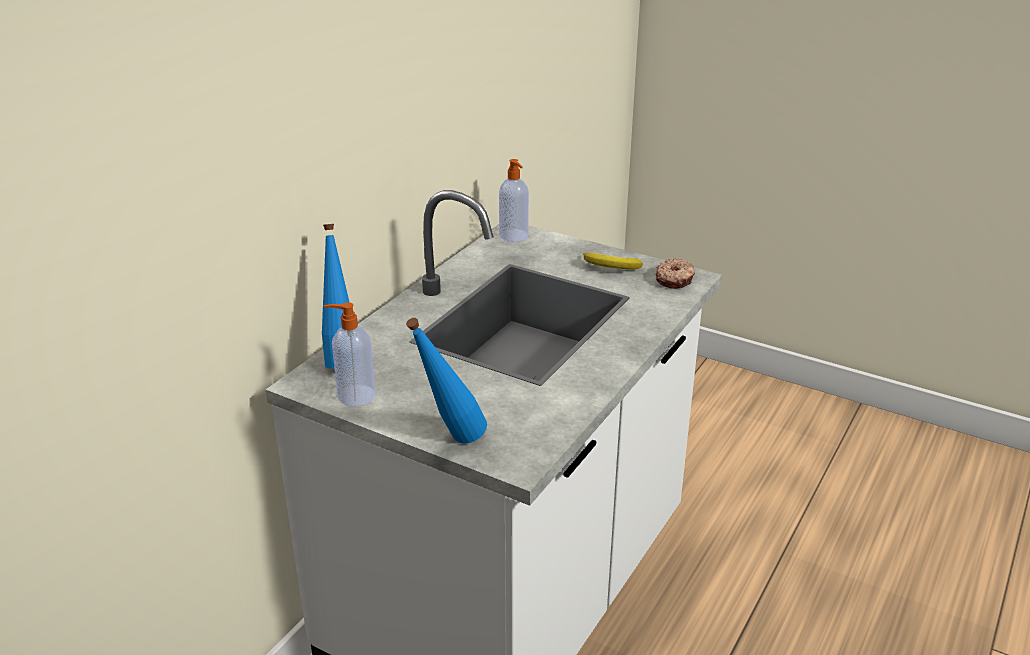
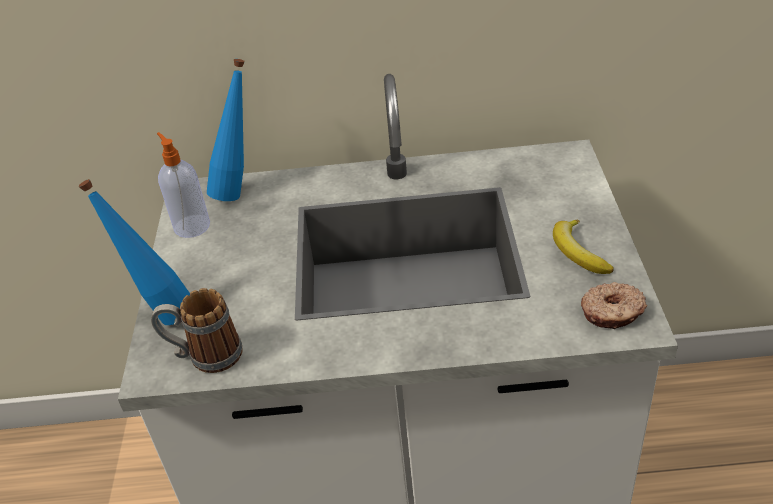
camera: 60 degrees right, 10 degrees up
soap dispenser [499,159,529,242] -> none
none -> mug [151,288,243,373]

